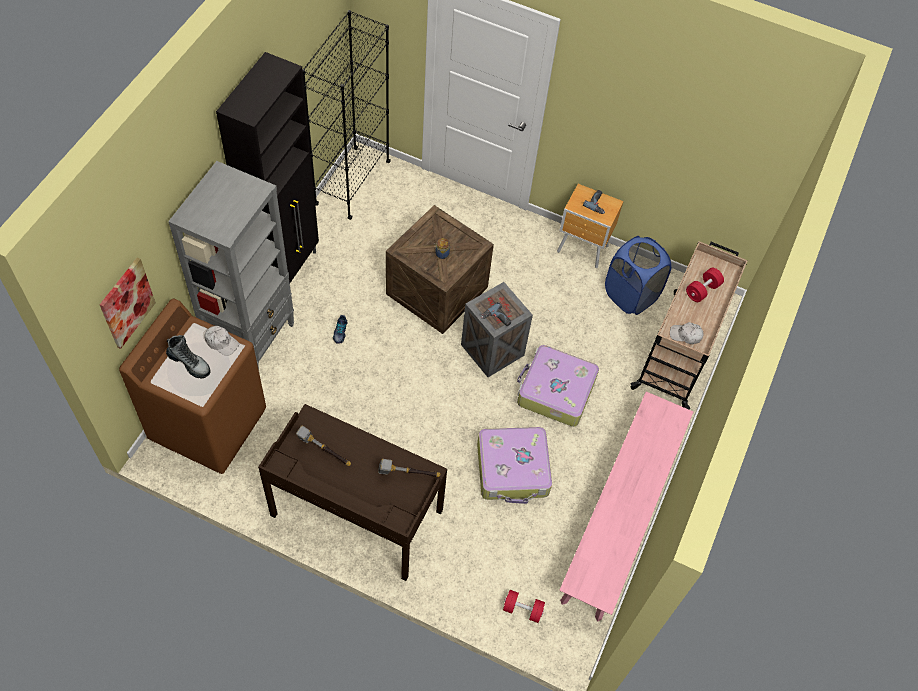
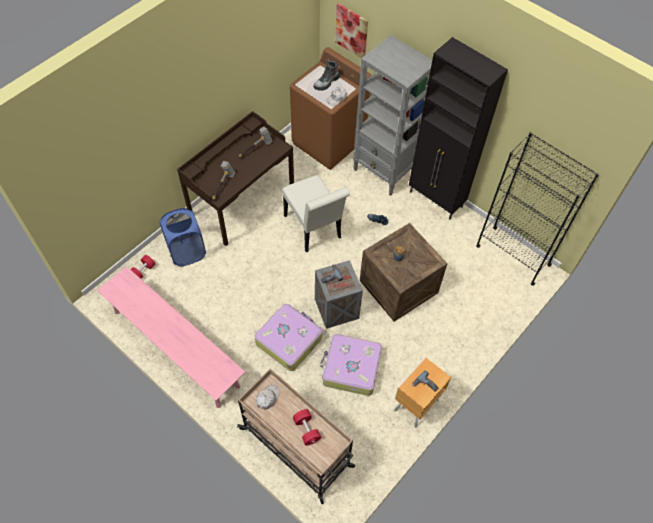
camera: 110 degrees right, 0 degrees up
suitcase [477,427,552,504] -> suitcase moved to [320,334,382,396]
blue laundry basket [605,236,671,315] -> blue laundry basket moved to [159,208,206,267]
none -> white chair [282,175,350,252]

